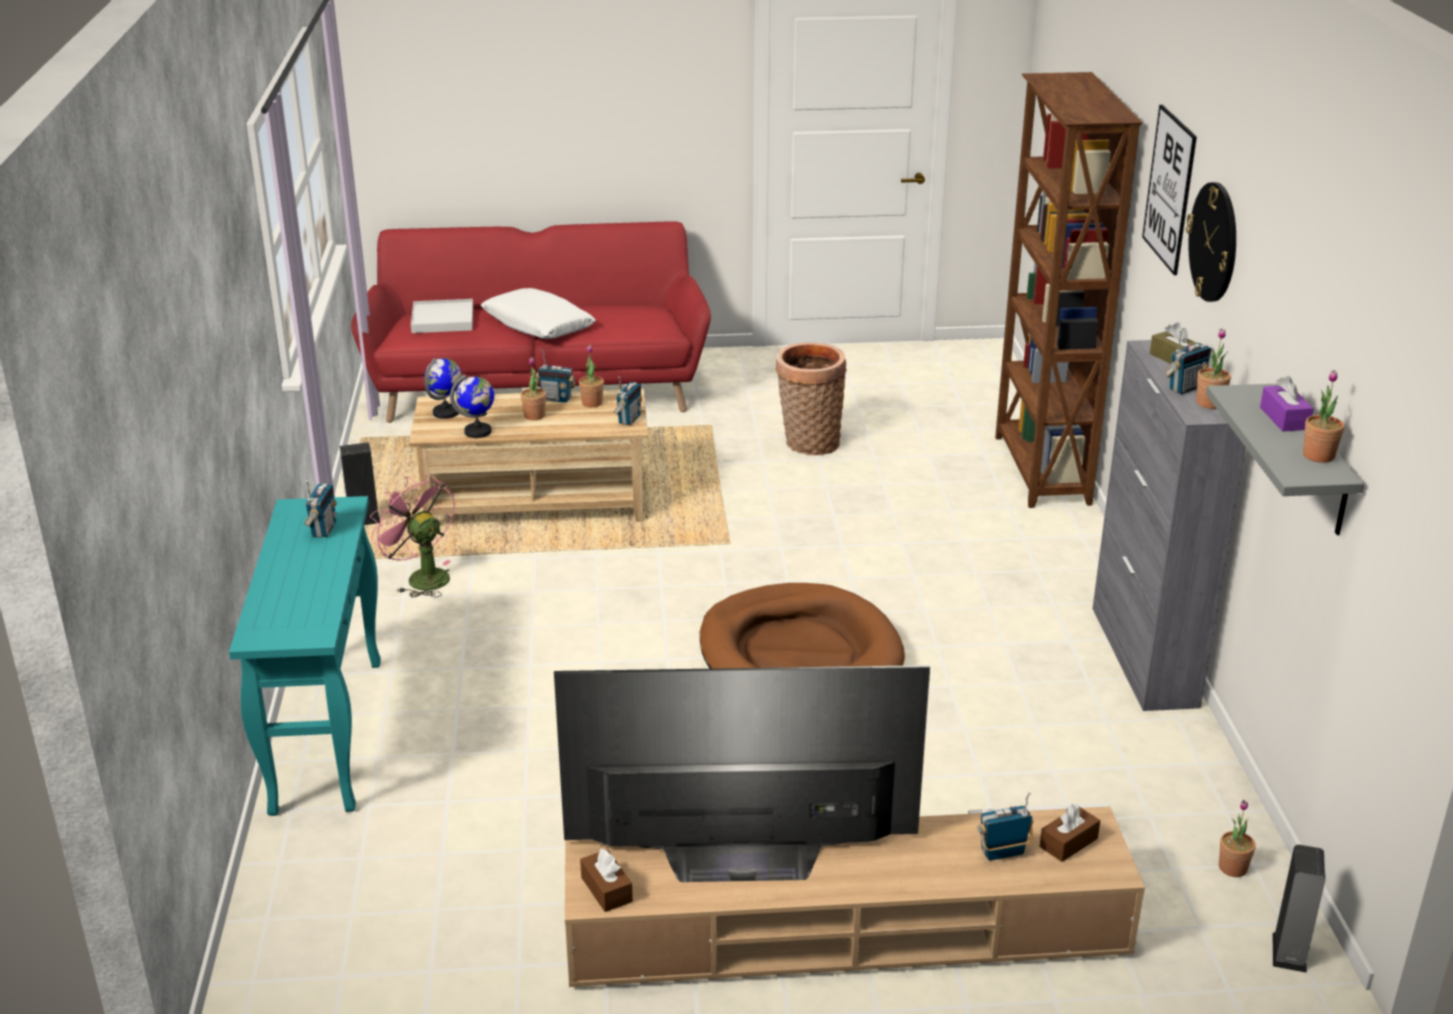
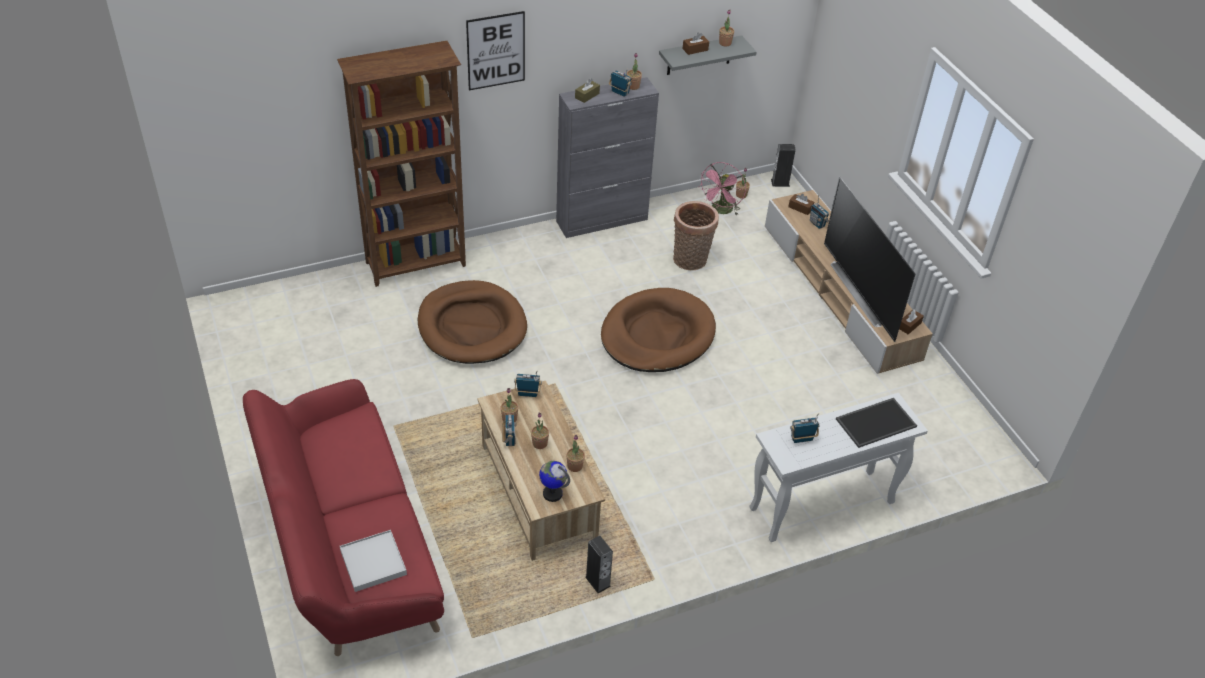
camera: 110 degrees left, 15 degrees up
turquoise console table [229,496,381,816] -> white console table [749,393,928,542]
pink fan [370,474,455,597] -> pink fan moved to [699,162,746,215]
globe [450,374,494,438] -> potted plant [566,435,585,472]
white pillow [481,288,596,339] -> none
basket [775,342,847,455] -> basket moved to [673,201,719,270]
wall clock [1186,182,1236,302] -> none
purple tissue box [1260,376,1314,432] -> brown tissue box [683,33,709,55]
none -> brown dog bed [418,280,527,364]
none -> tray [836,398,917,448]

